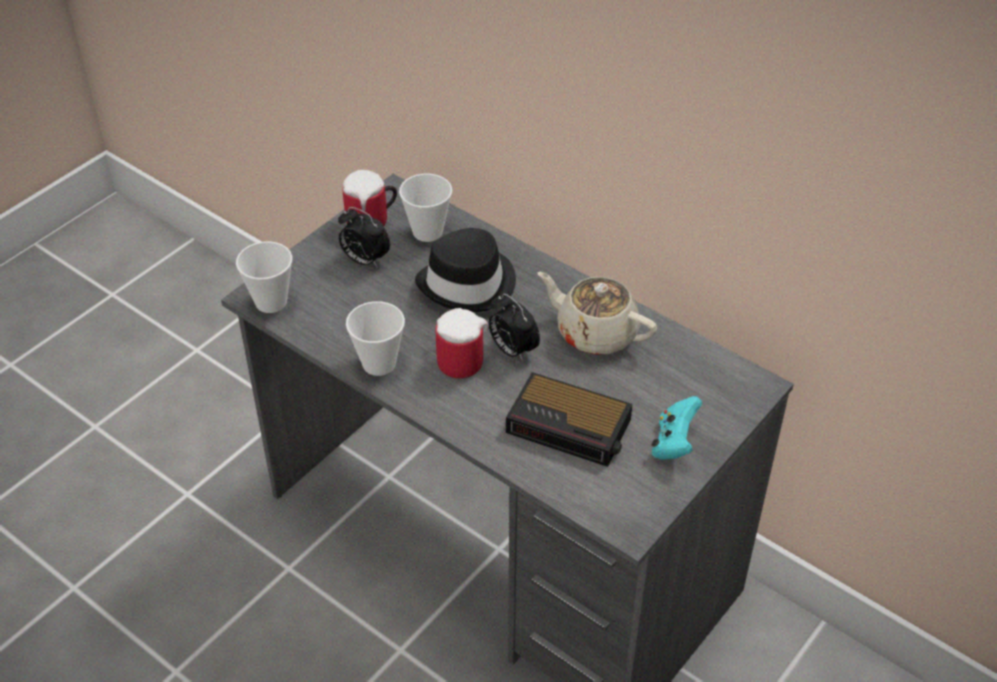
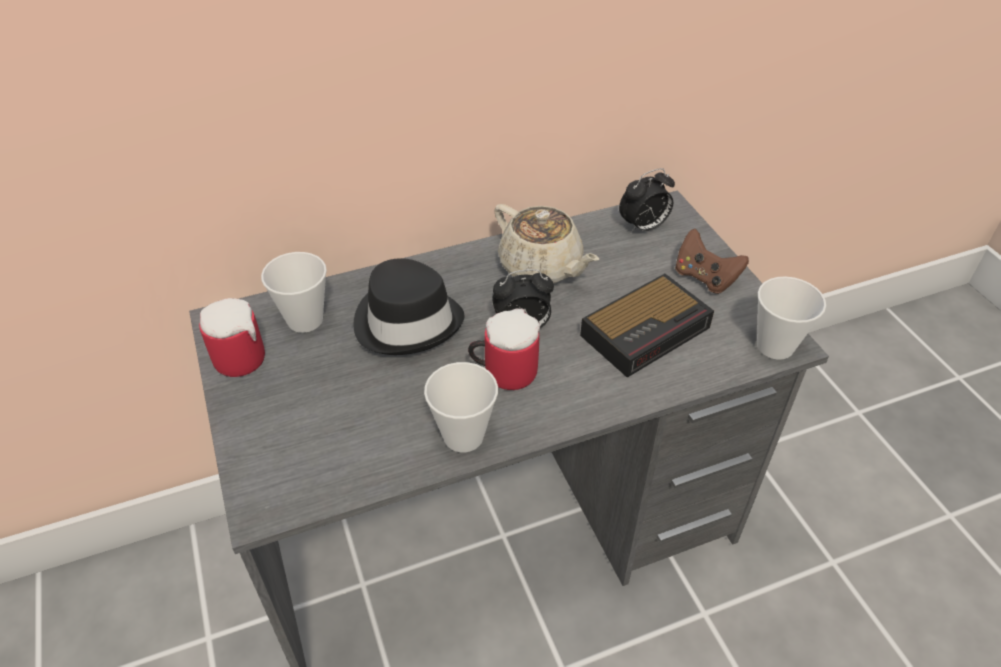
camera: 60 degrees left, 0 degrees up
cup [236,241,292,313] -> cup moved to [757,276,826,360]
alarm clock [338,207,390,268] -> alarm clock moved to [619,168,675,234]
beige teapot [537,272,657,355] -> beige teapot turned 105 degrees counterclockwise [494,204,599,284]
turquoise game controller [651,396,702,460] -> brown game controller [675,229,749,294]

